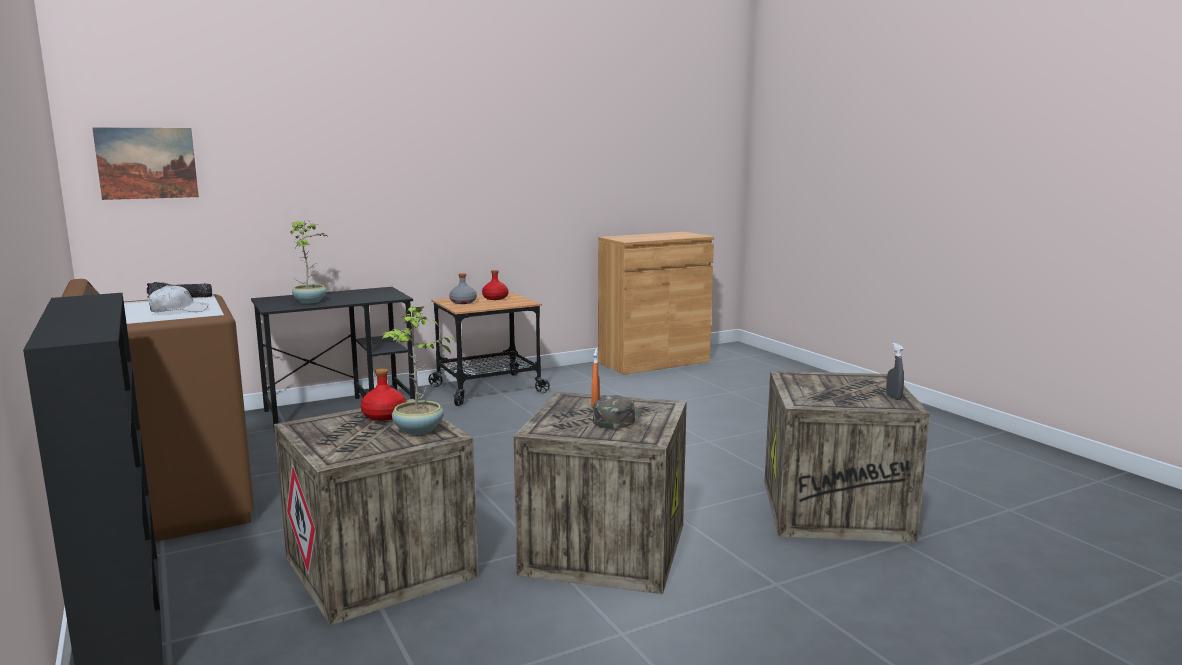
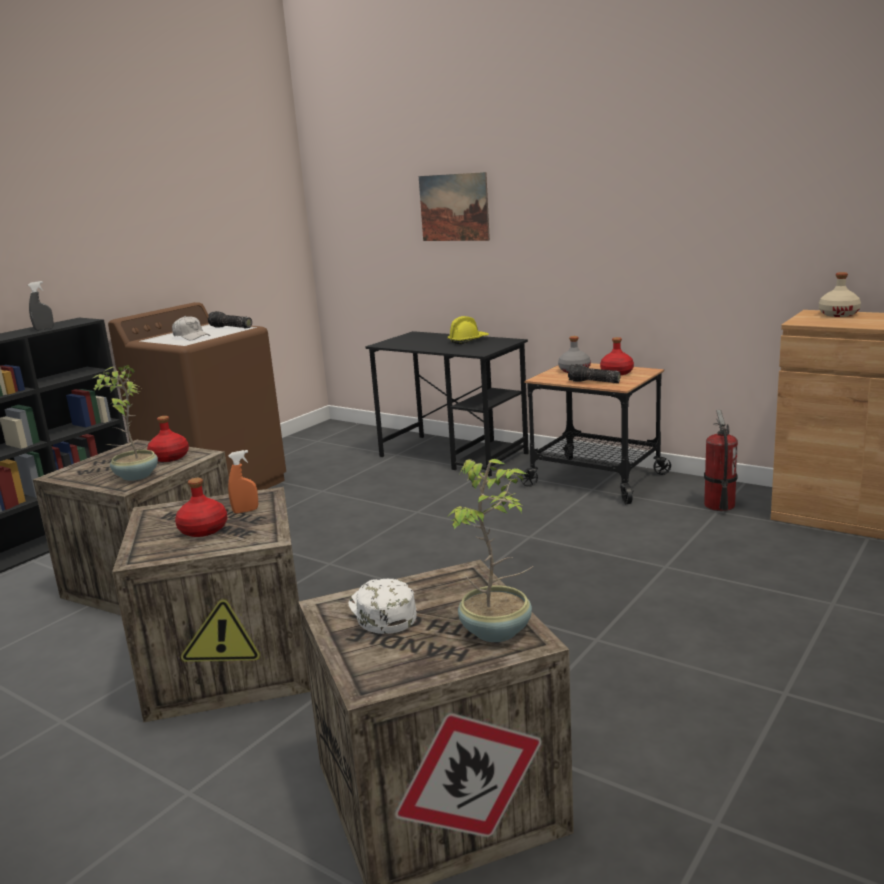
camera: 65 degrees right, 5 degrees up
picture [92,127,199,200] -> picture moved to [419,172,490,241]
potted plant [290,220,327,304] -> potted plant moved to [445,459,533,642]
green cap [593,395,642,429] -> red bottle [175,478,227,537]
grey spray bottle [886,343,904,400] -> grey spray bottle moved to [28,281,54,331]
none -> white cap [348,579,417,634]
none -> yellow hard hat [448,316,489,344]
none -> flashlight [568,364,621,383]
none -> fire extinguisher [704,410,738,511]
none -> beige bottle [819,272,861,317]

